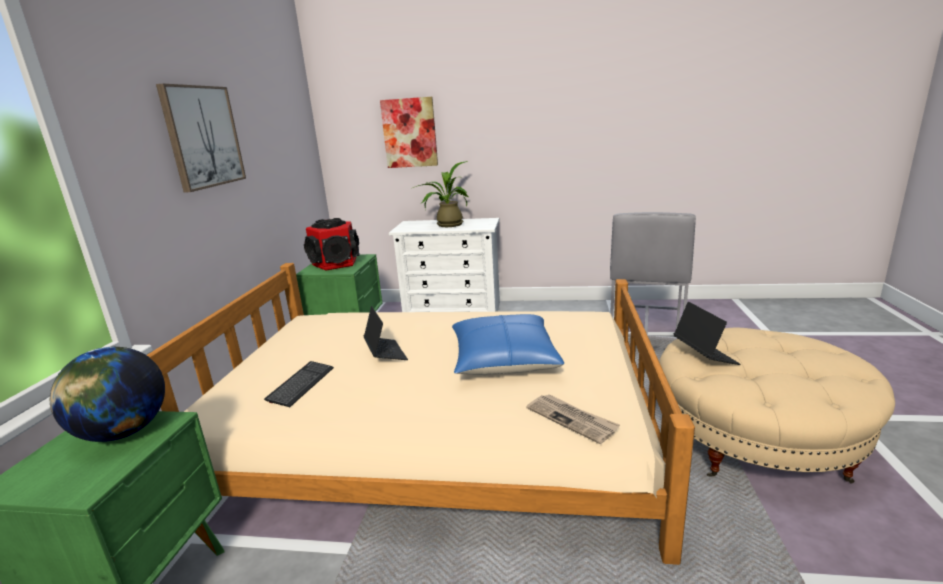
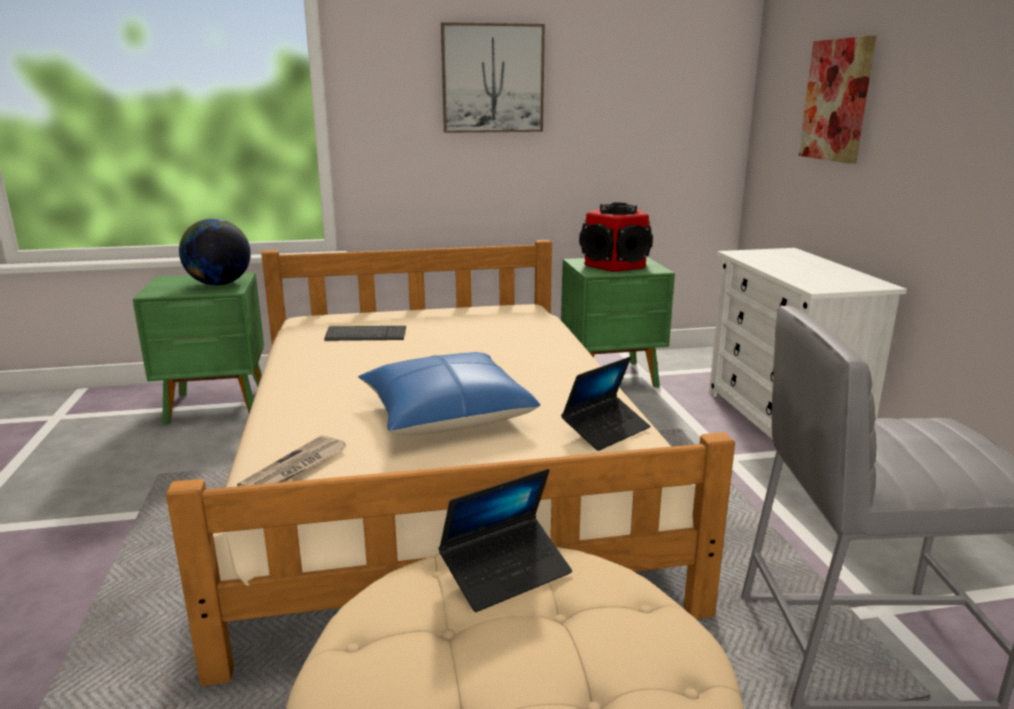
camera: 70 degrees right, 0 degrees up
laptop [363,306,408,360] -> laptop moved to [561,357,650,451]
potted plant [413,161,468,227] -> none

